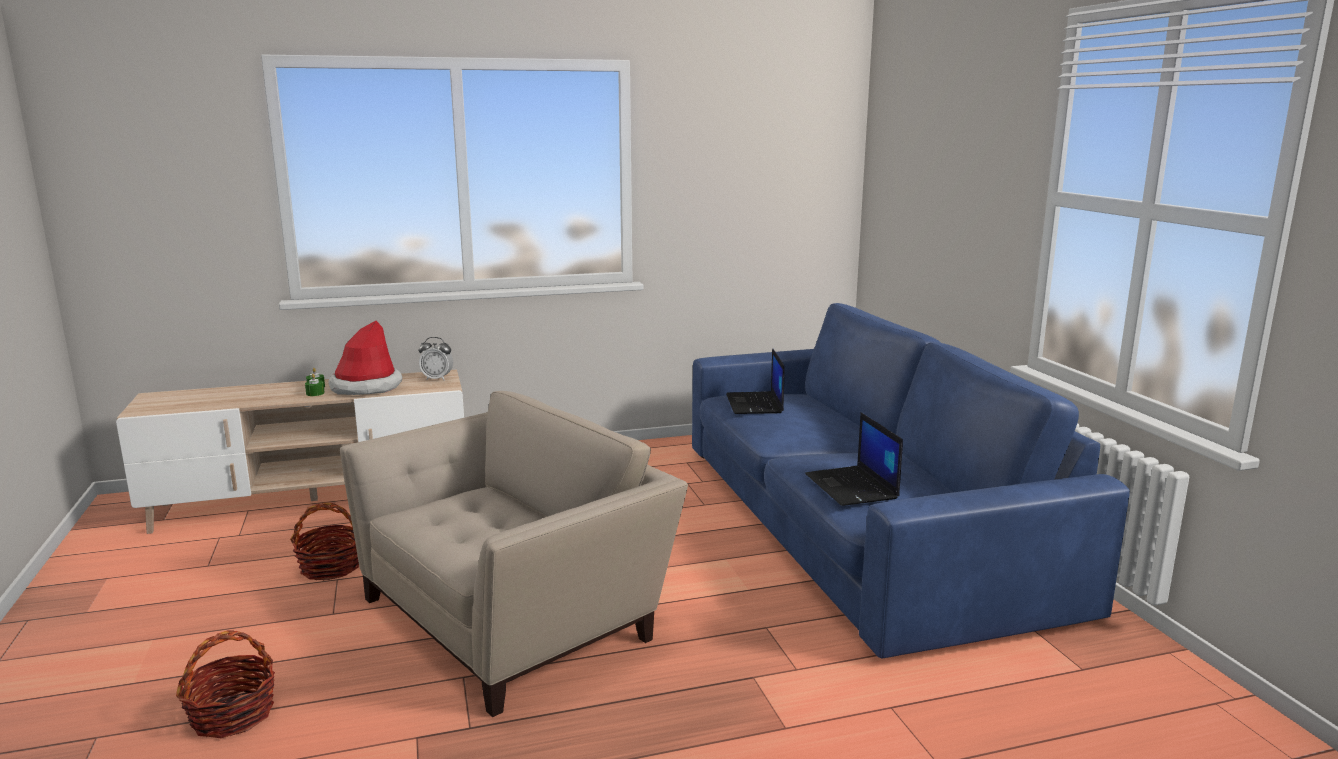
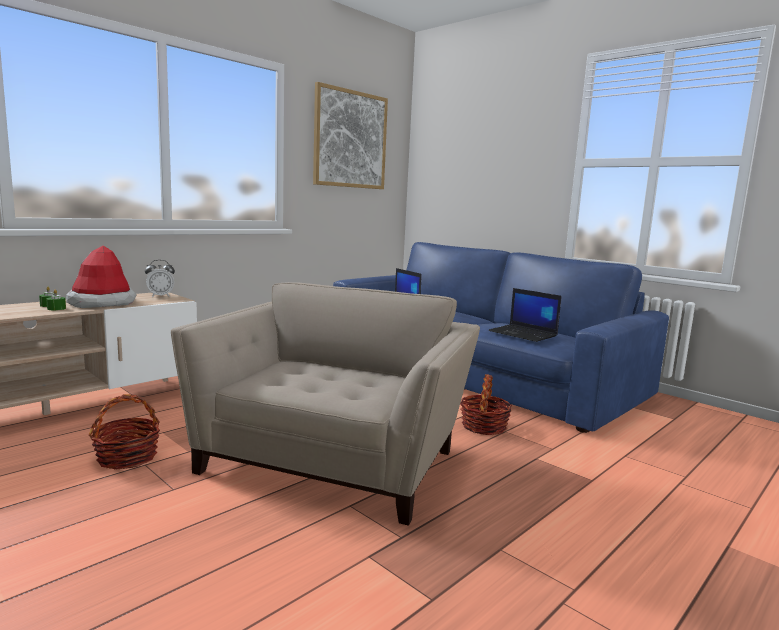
camera: 30 degrees left, 5 degrees down
basket [176,630,275,738] -> basket moved to [460,375,512,435]
none -> picture [313,82,388,189]

